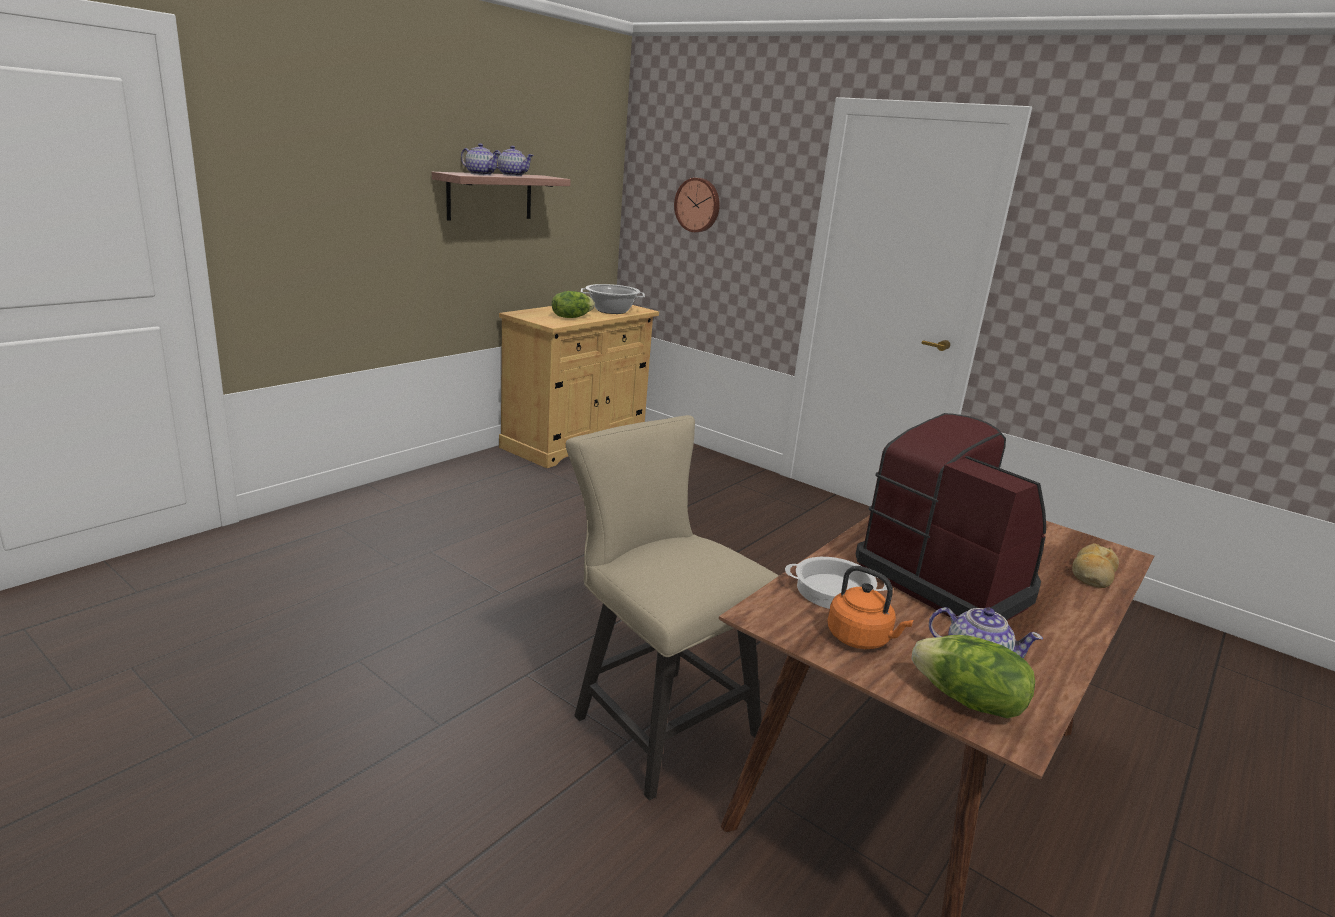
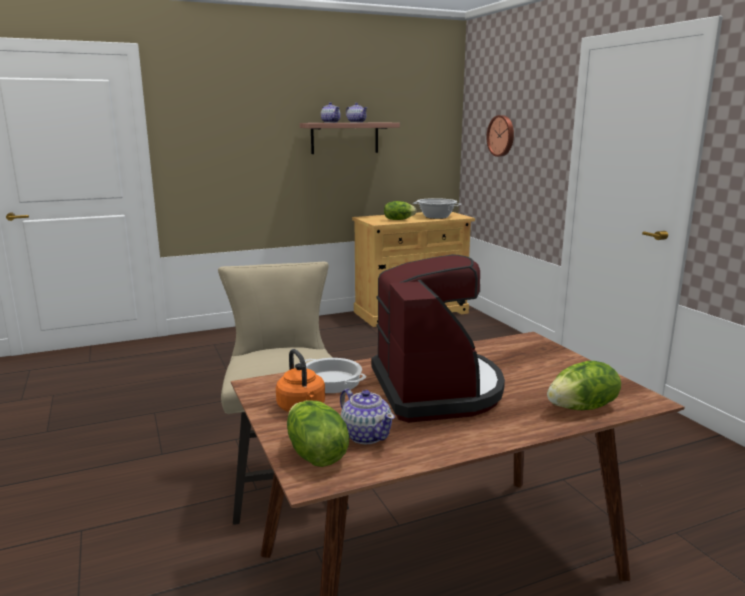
camera: 30 degrees right, 5 degrees down
bread [1072,543,1119,588] -> lettuce [547,361,621,410]

